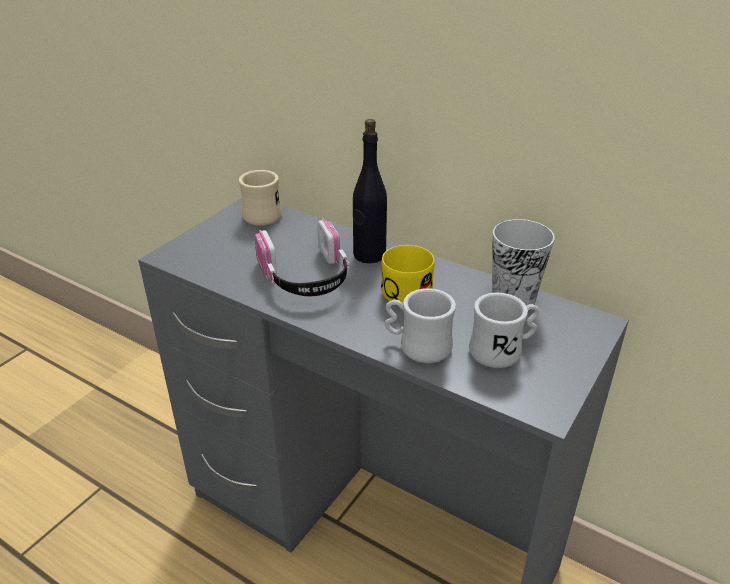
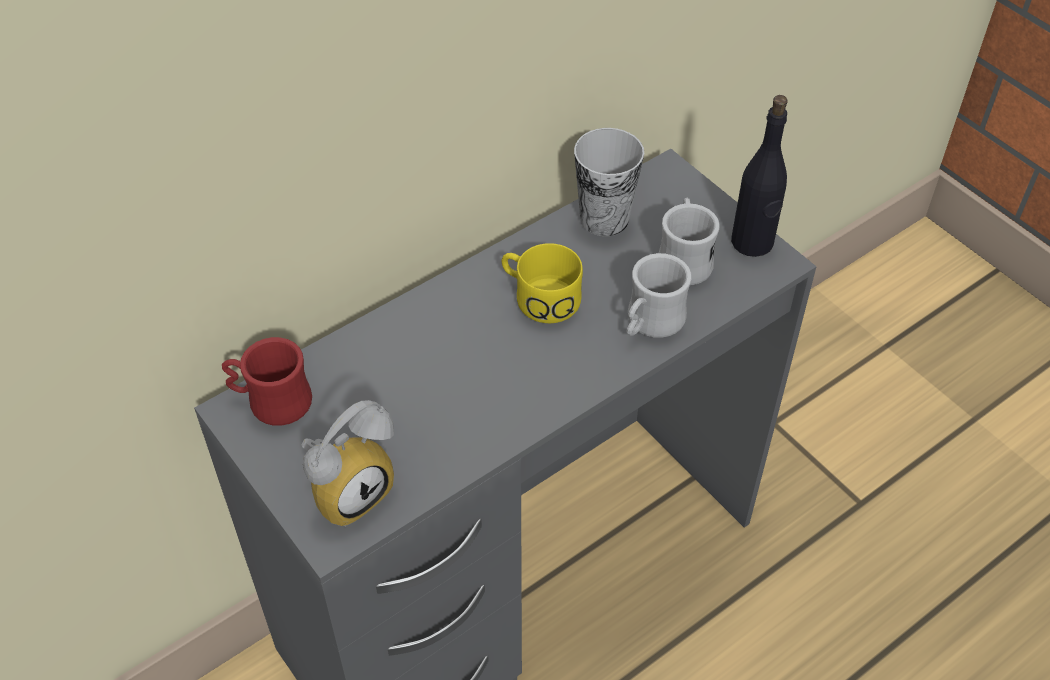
camera: 70 degrees left, 15 degrees up
beige mug [239,170,282,226] -> red mug [222,337,312,426]
headphones [254,219,350,297] -> none
black bottle [353,119,387,263] -> black bottle moved to [731,95,787,257]
none -> alarm clock [301,400,394,527]

